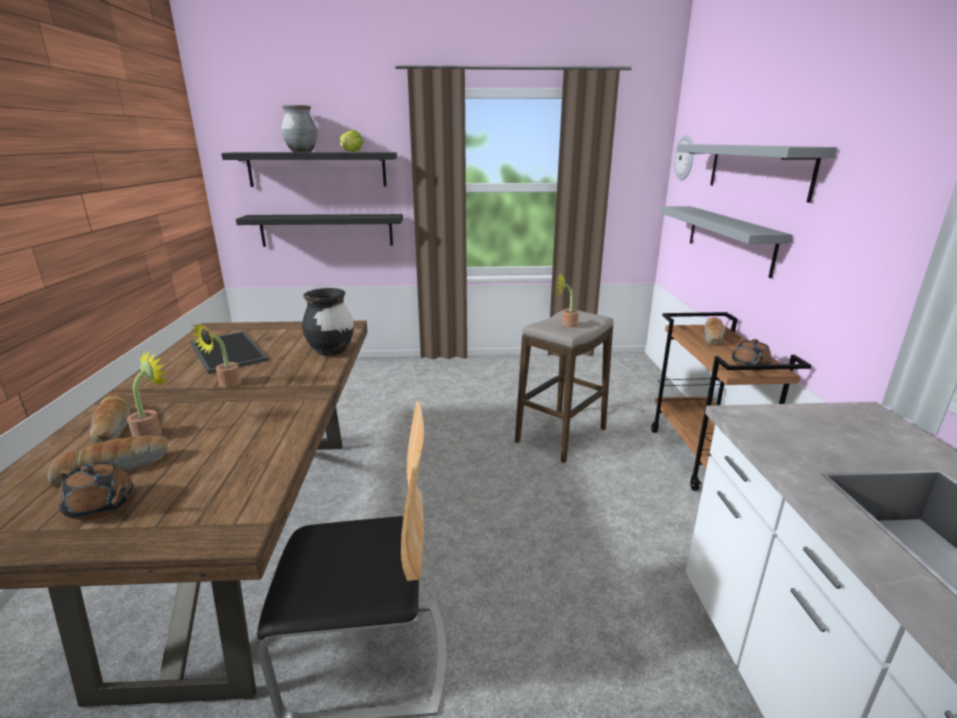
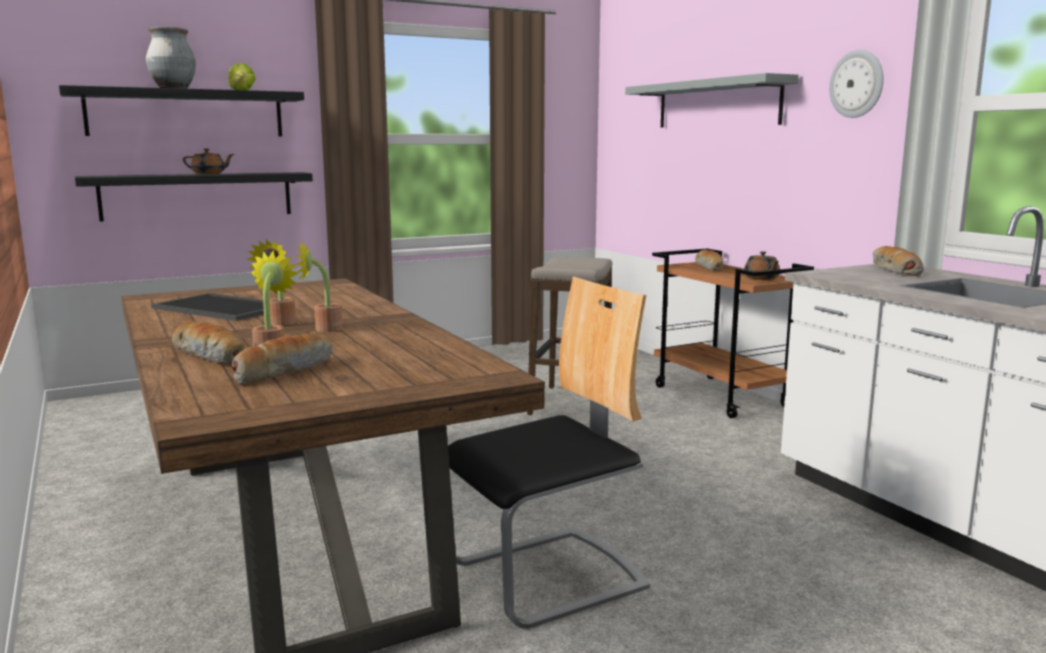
camera: 25 degrees left, 10 degrees down
brown teapot [58,462,134,520] -> brown teapot moved to [183,149,234,174]
black vase [302,288,354,356] -> none
potted plant [555,273,579,328] -> potted plant moved to [296,242,343,332]
grey shelf [660,206,793,278] -> none
wall clock [674,135,693,180] -> wall clock moved to [829,50,884,118]
none -> bread [873,246,924,276]

